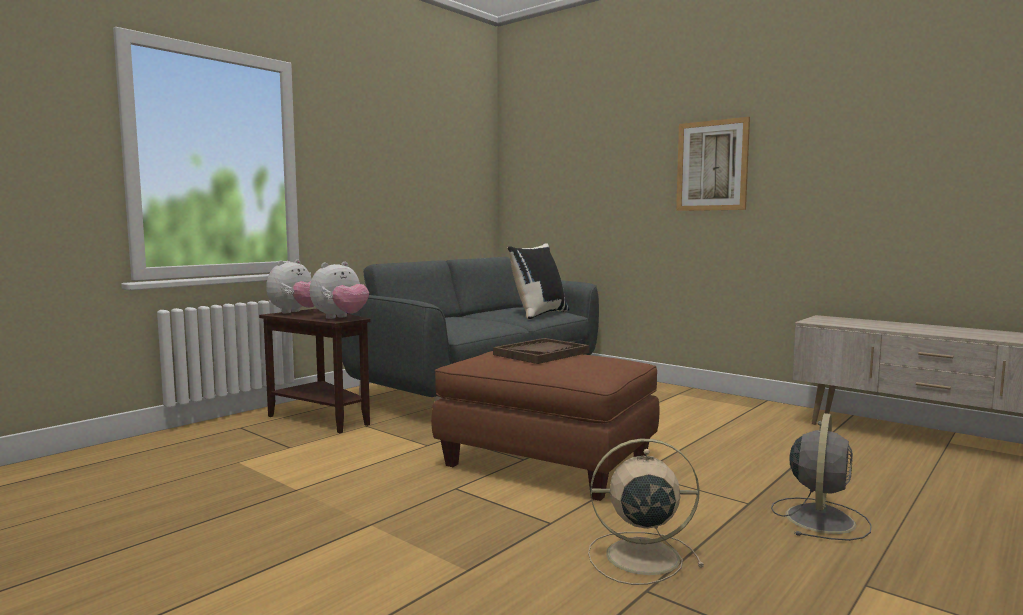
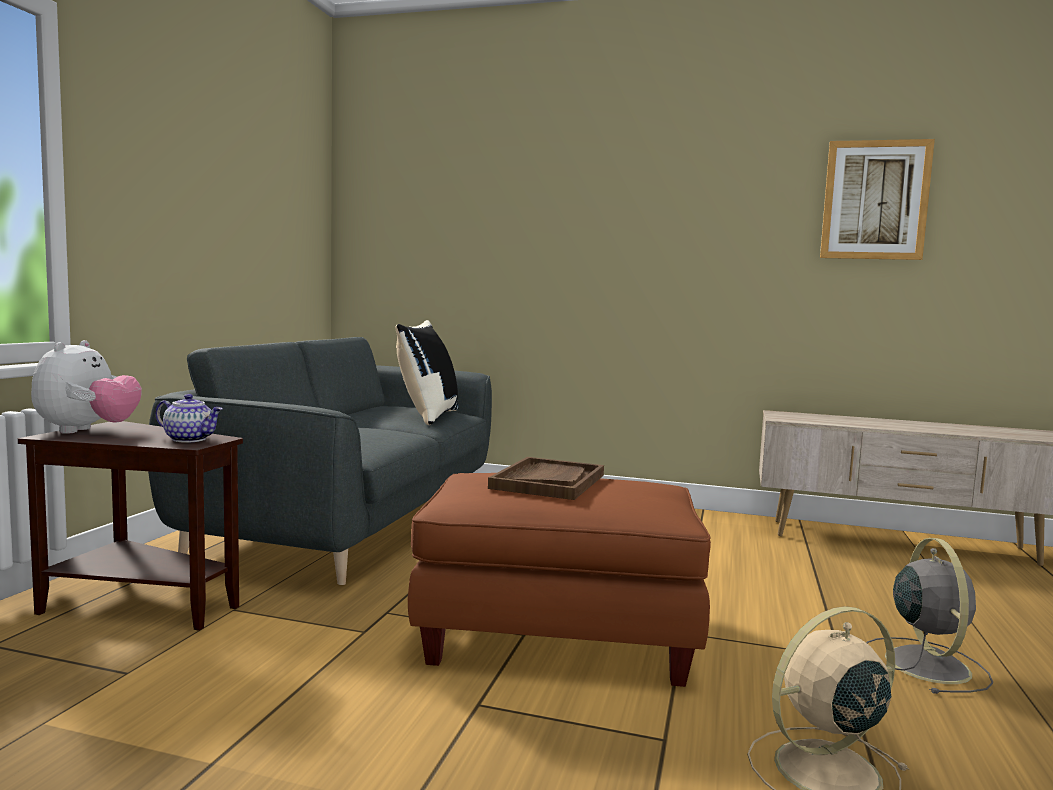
camera: 25 degrees left, 0 degrees up
plush toy [310,262,369,319] -> teapot [156,394,223,442]
picture [676,117,750,211] -> picture moved to [820,139,935,260]

